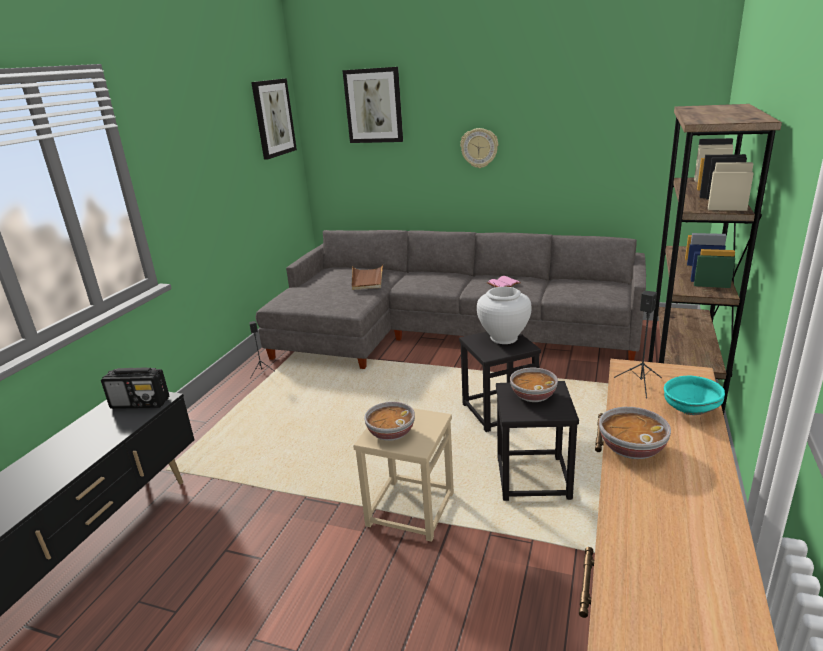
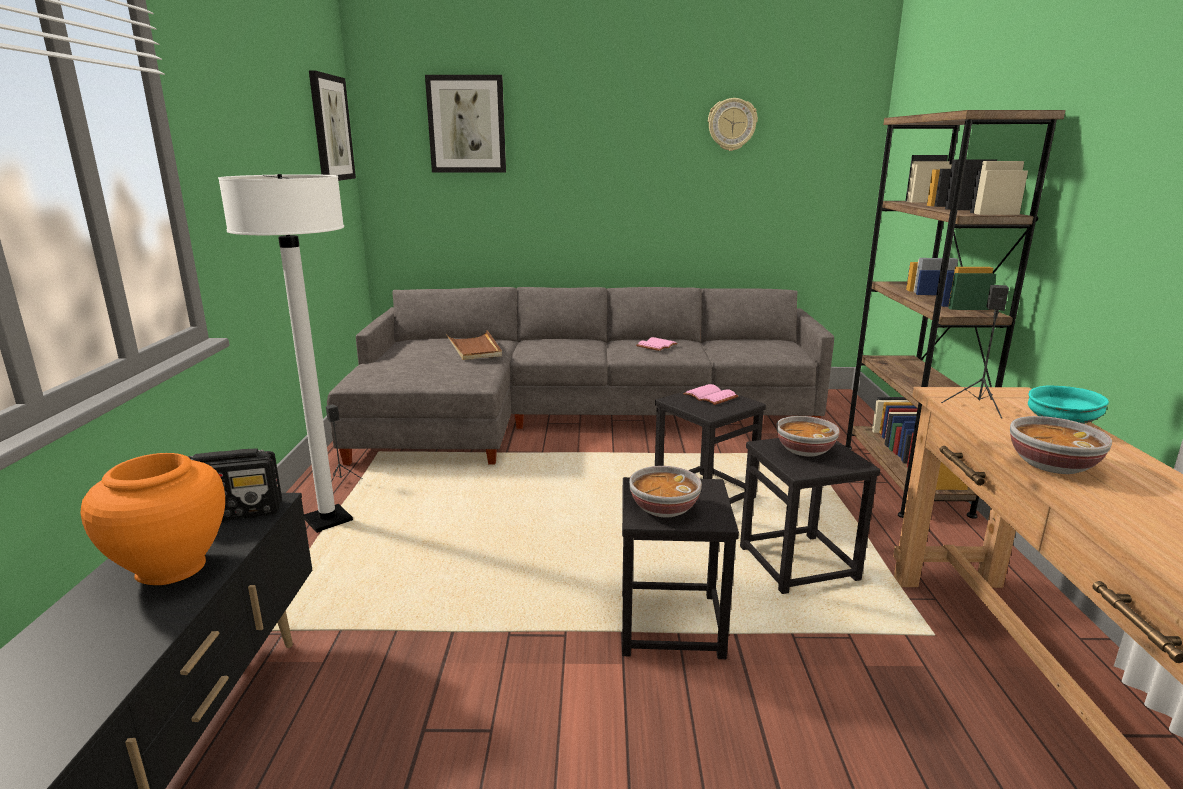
camera: 20 degrees left, 5 degrees down
beige stool [353,408,454,542] -> black stool [622,477,739,659]
wall clock [460,128,498,168] -> wall clock moved to [708,98,758,151]
white vase [477,287,532,344] -> pink book [683,384,738,405]
none -> orange vase [81,453,225,585]
none -> white floor lamp [218,174,353,533]

